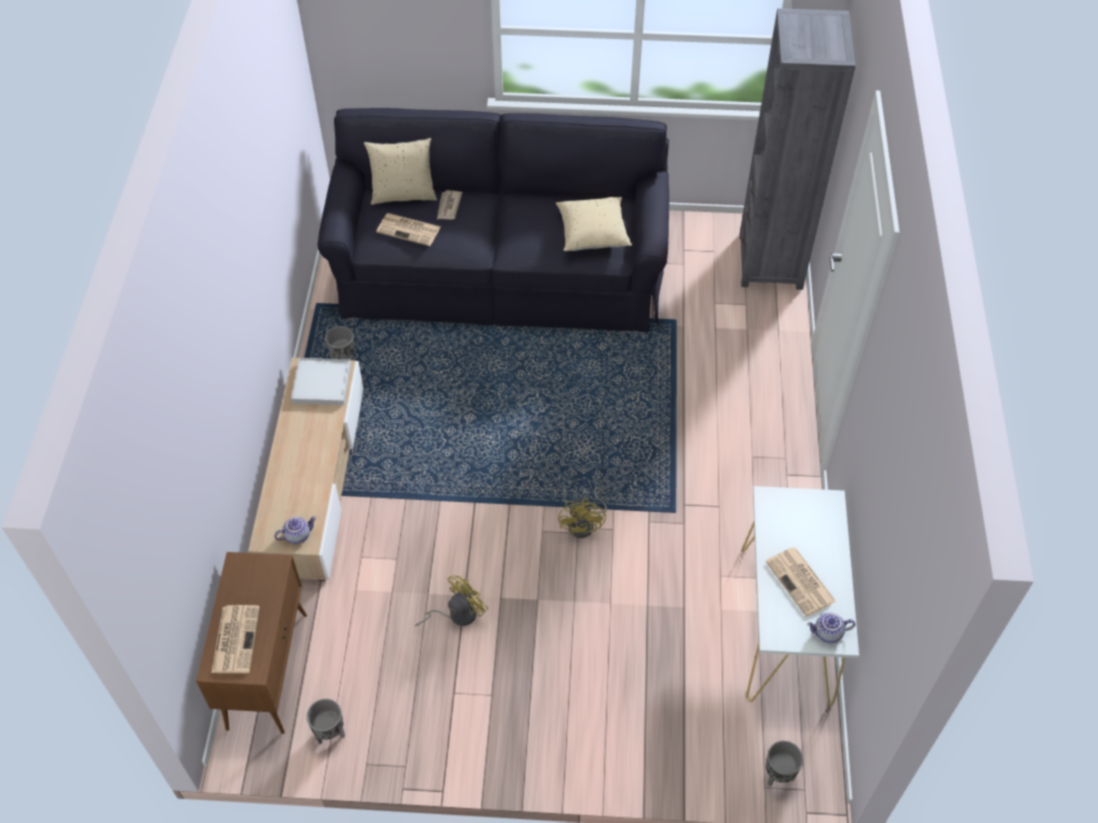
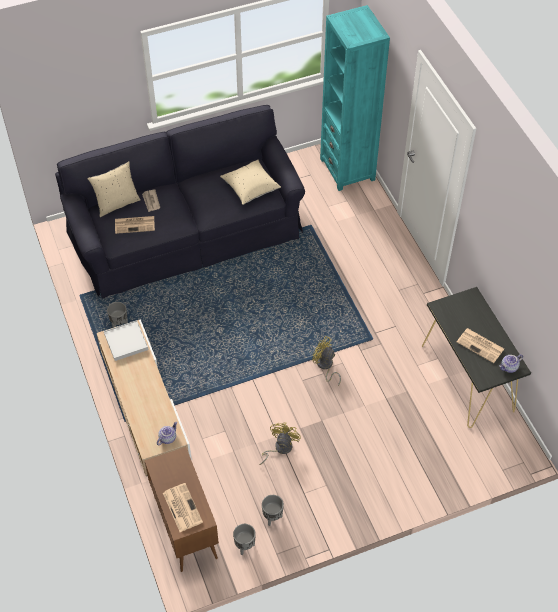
camera: 25 degrees left, 0 degrees up
yellow fan [558,486,607,538] -> yellow fan turned 150 degrees clockwise [312,336,341,386]
grey bookcase [739,8,855,290] -> turquoise bookcase [320,5,390,191]
white console table [741,486,859,706] -> black console table [422,287,531,428]
grey planter [766,741,803,786] -> grey planter moved to [262,495,284,526]

